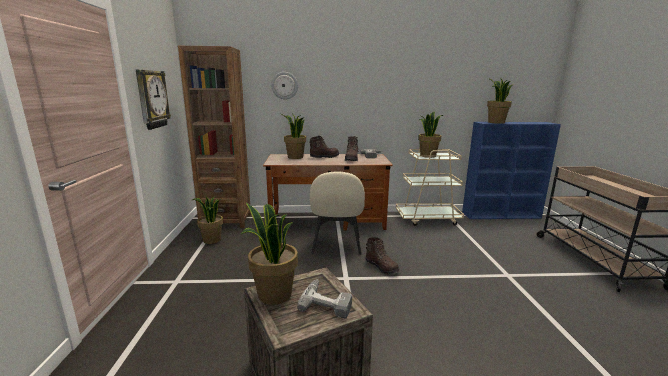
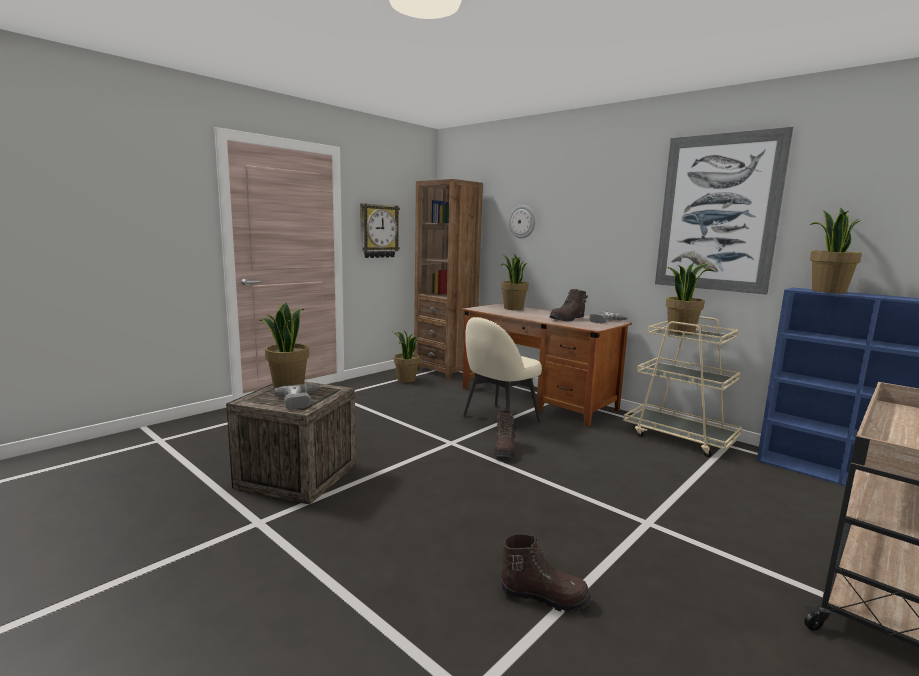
camera: 45 degrees right, 5 degrees down
brown boot [309,136,339,158] -> brown boot moved to [500,534,592,613]
none -> picture [655,127,793,295]

